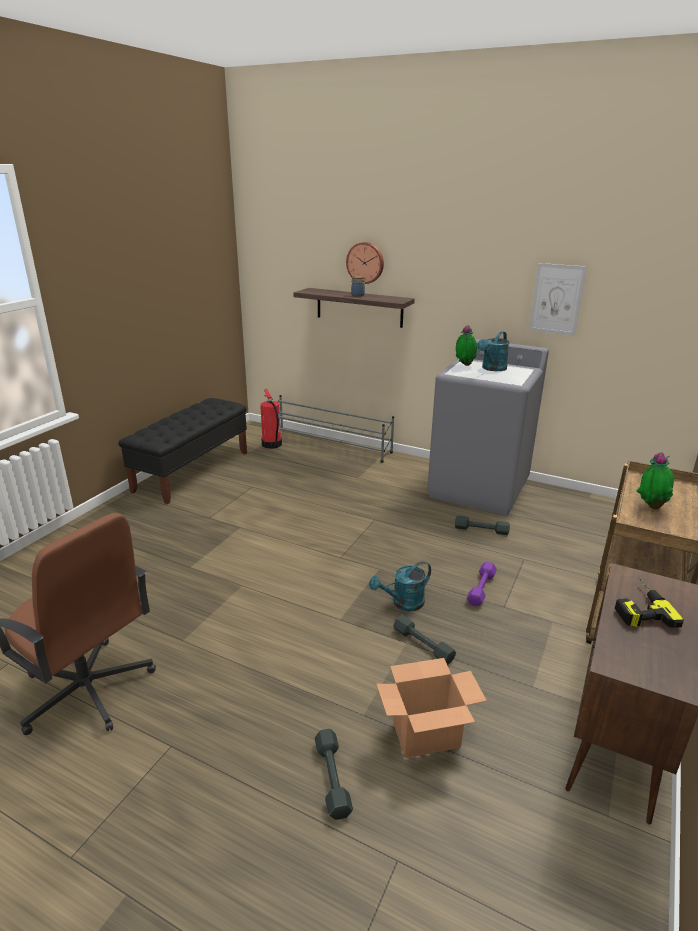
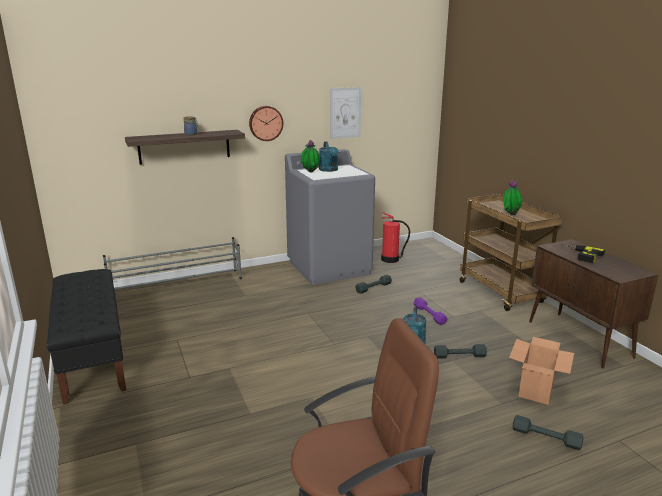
camera: 50 degrees left, 5 degrees down
fire extinguisher [260,389,282,449] -> fire extinguisher moved to [381,212,410,263]
wall clock [346,242,384,284] -> wall clock moved to [249,106,283,141]

